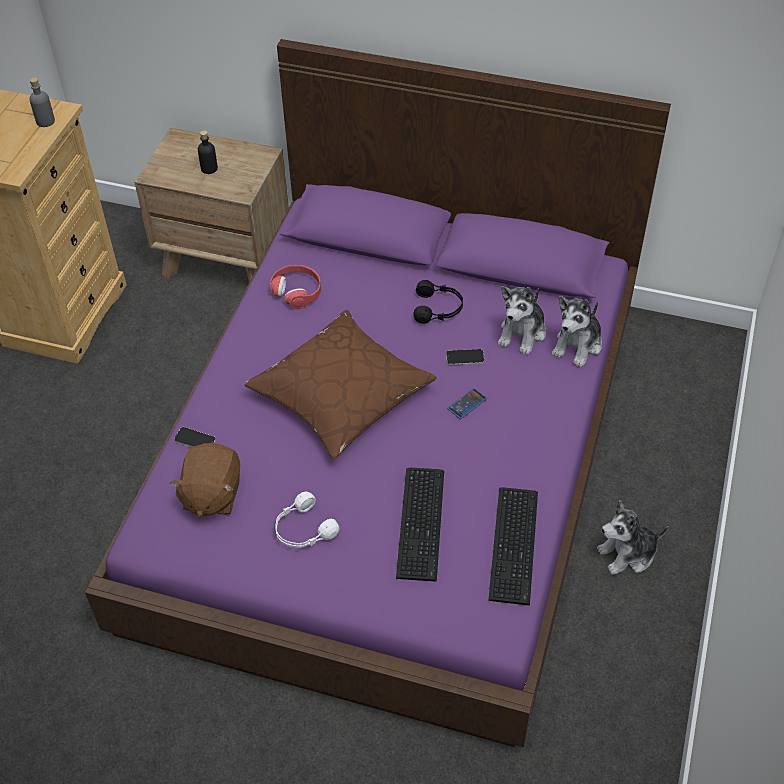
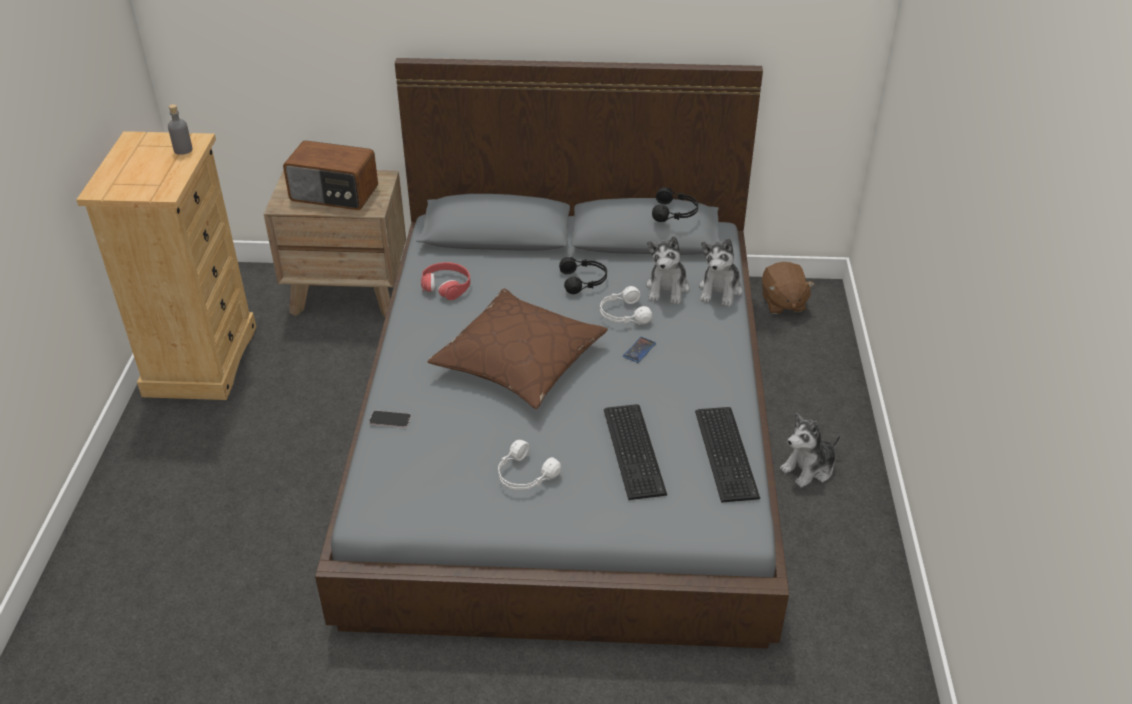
camera: 15 degrees left, 10 degrees down
purple bed [85,39,671,747] -> grey bed [315,58,789,649]
brown plush toy [170,443,240,517] -> brown plush toy moved to [762,262,815,314]
black bottle [198,130,218,174] -> radio [283,140,378,210]
phone [446,349,484,365] -> white headphones [600,286,652,325]
none -> black headphones [652,187,698,222]

